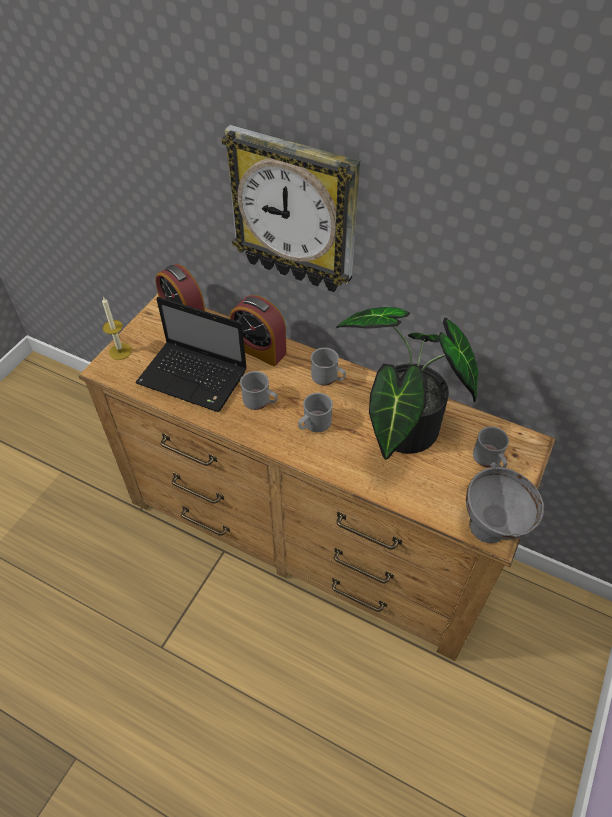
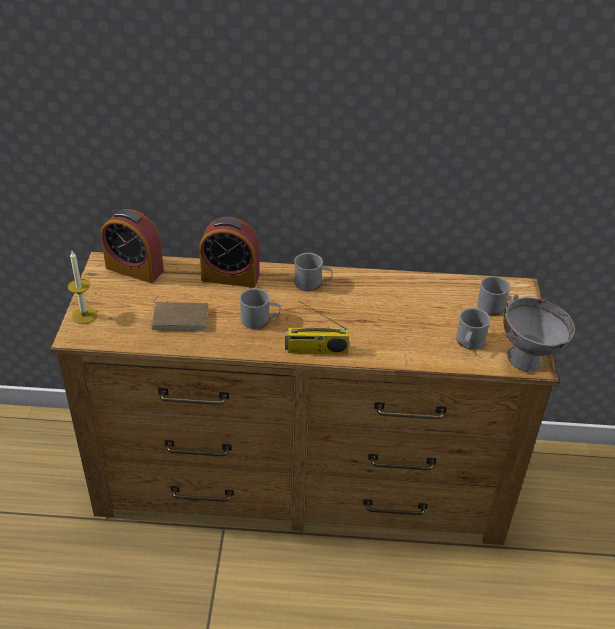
camera: 25 degrees left, 10 degrees down
laptop [135,297,247,412] -> brown book [151,295,208,332]
wall clock [222,125,360,292] -> none
grey mug [298,393,333,432] -> grey mug moved to [456,308,490,350]
potted plant [336,307,478,460] -> none
none -> radio [285,301,349,354]

